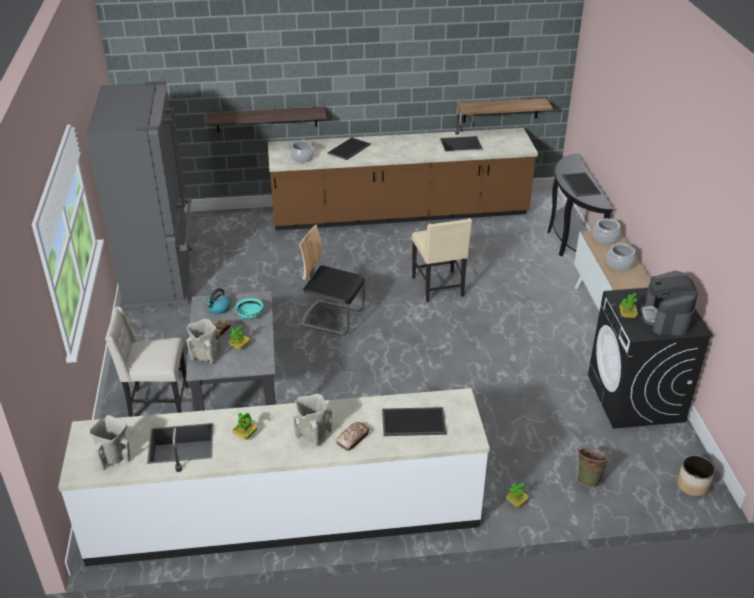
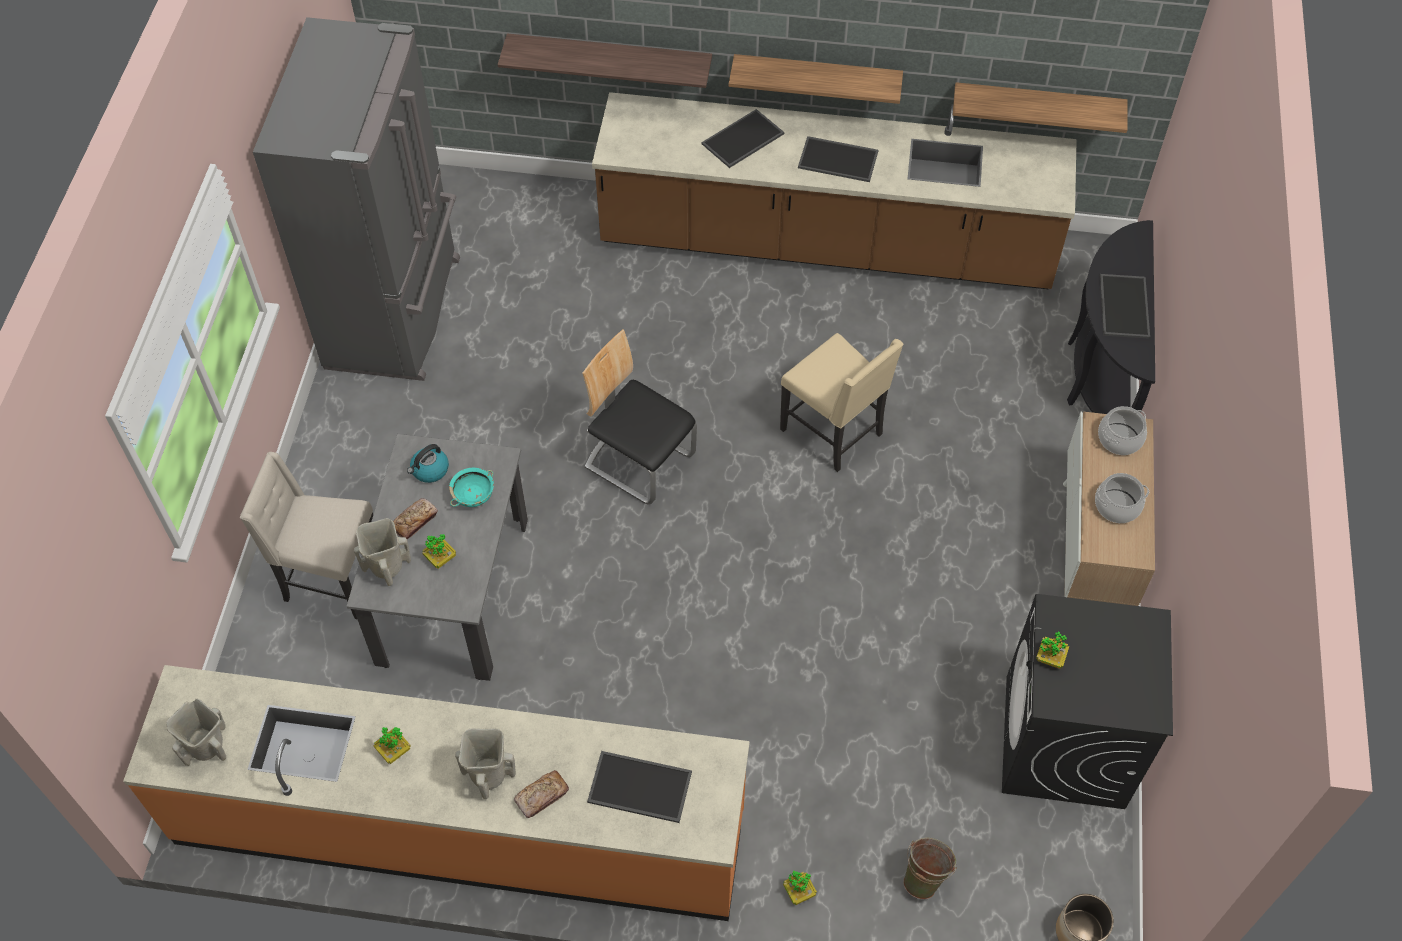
camera: 15 degrees right, 20 degrees up
white counter [58,388,490,566] -> orange counter [123,665,750,921]
cooking pot [288,140,315,163] -> none
beige chair [412,218,472,302] -> beige chair turned 45 degrees counterclockwise [780,333,903,472]
coffee machine [641,271,698,335] -> none
none -> shelf [729,54,903,104]
none -> tray [798,136,878,182]

